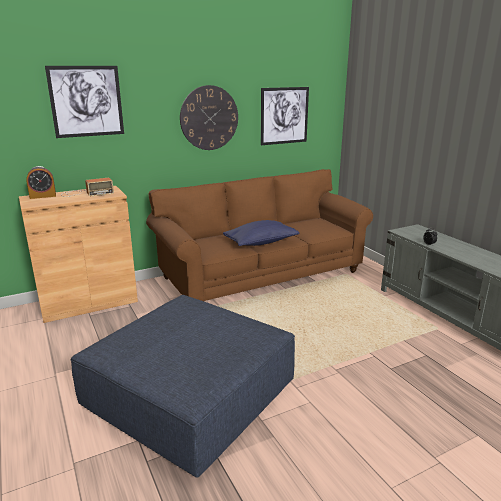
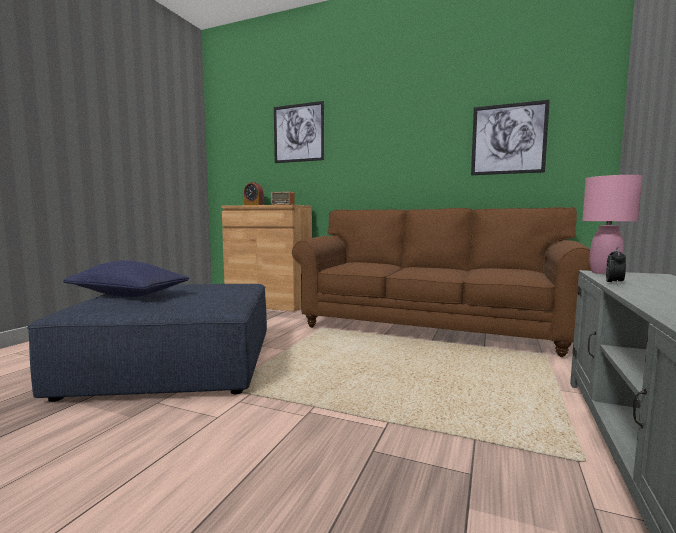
camera: 50 degrees right, 15 degrees down
wall clock [180,85,238,150] -> none
blue pillow [223,220,300,246] -> blue pillow moved to [63,260,190,297]
none -> pink table lamp [582,175,642,274]

